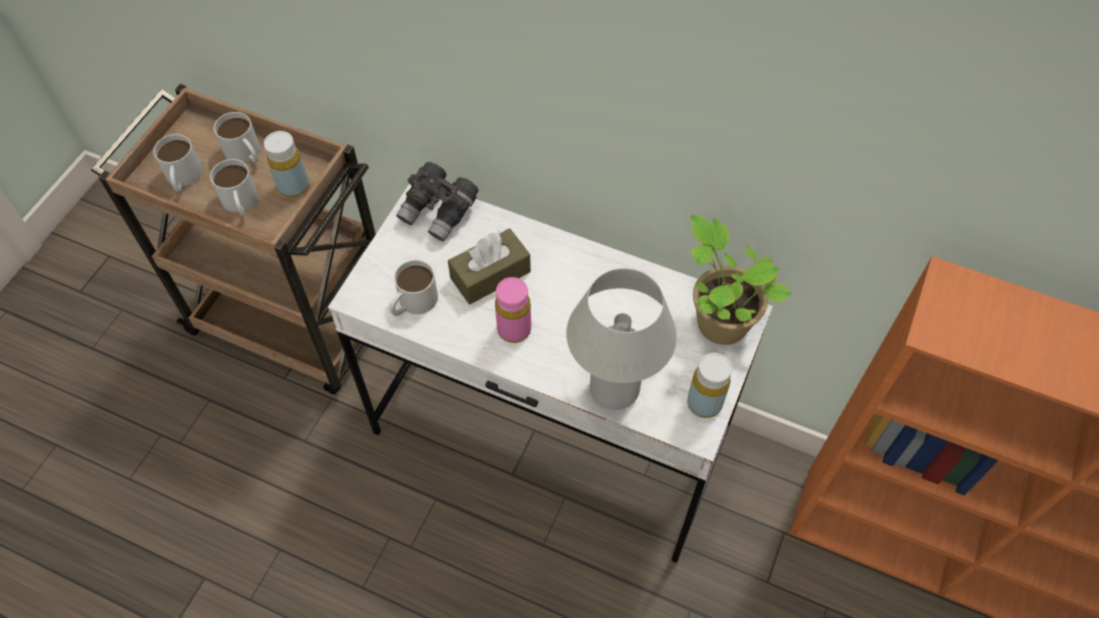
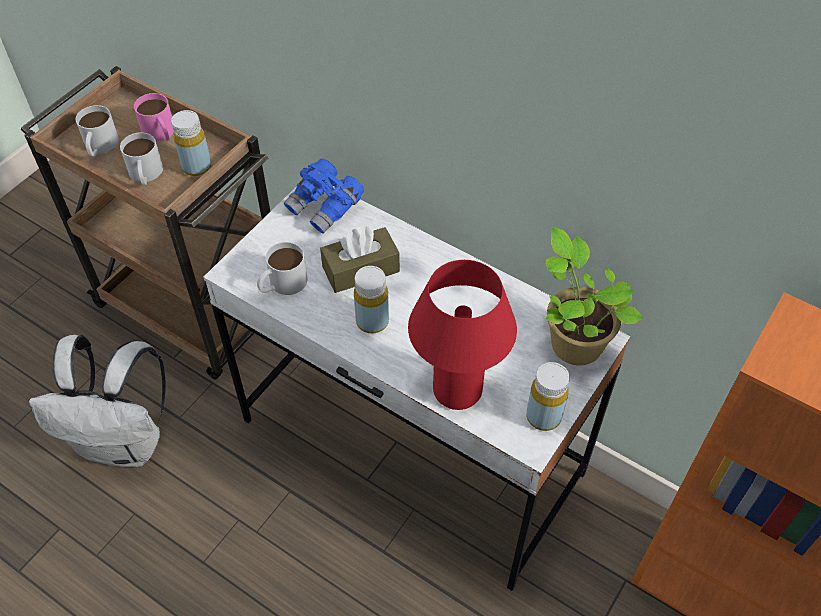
camera: 10 degrees right, 5 degrees down
white mug [214,112,260,163] -> pink mug [134,93,174,141]
grey binoculars [396,162,479,242] -> blue binoculars [284,159,364,234]
pink bottle [495,277,531,343] -> yellow bottle [354,266,389,333]
white table lamp [566,268,677,410] -> red table lamp [408,260,517,410]
none -> white backpack [29,335,166,467]

